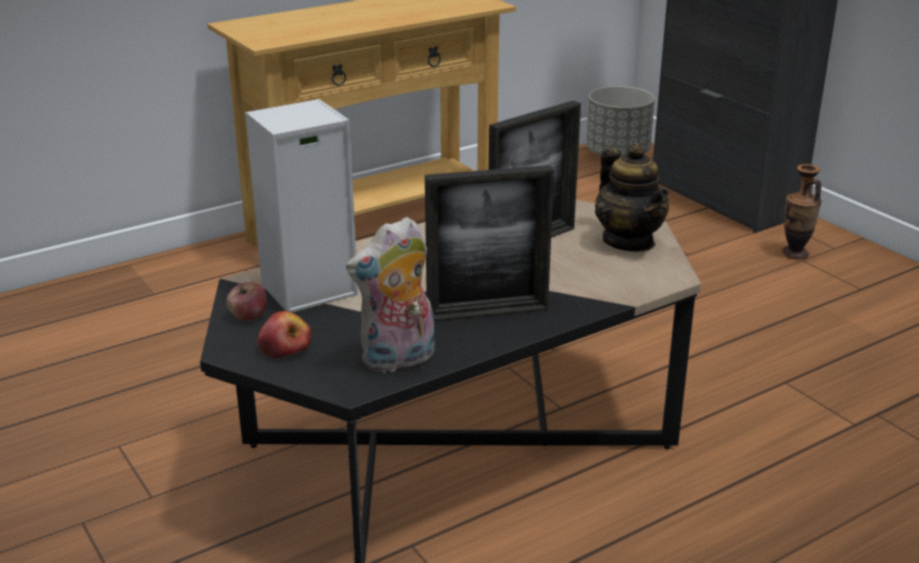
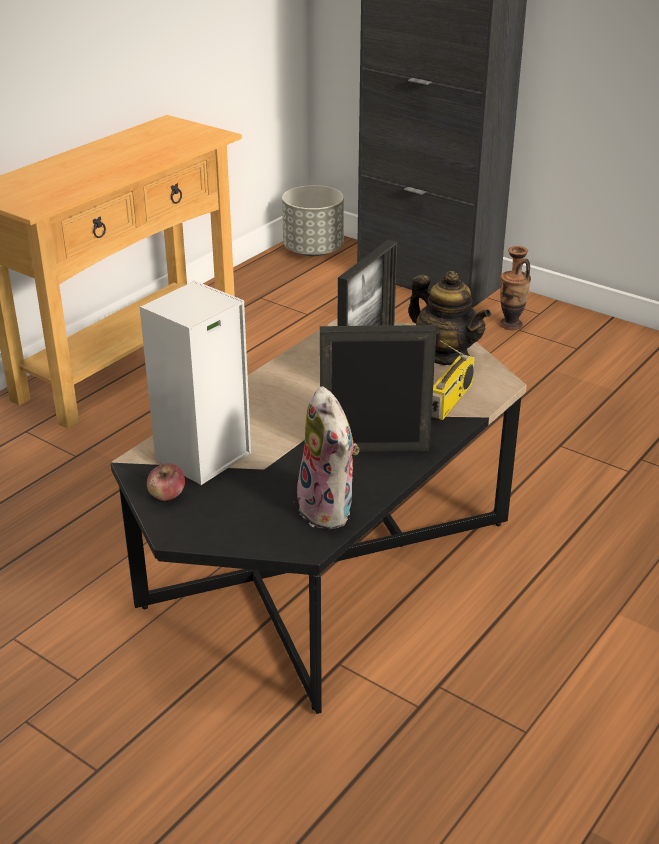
camera: 20 degrees left, 5 degrees up
apple [257,311,311,359] -> none
plush toy [346,217,435,372] -> plush toy turned 60 degrees counterclockwise [297,386,359,529]
picture frame [425,165,554,321] -> picture frame turned 150 degrees counterclockwise [320,325,437,452]
none -> radio [431,340,475,420]

